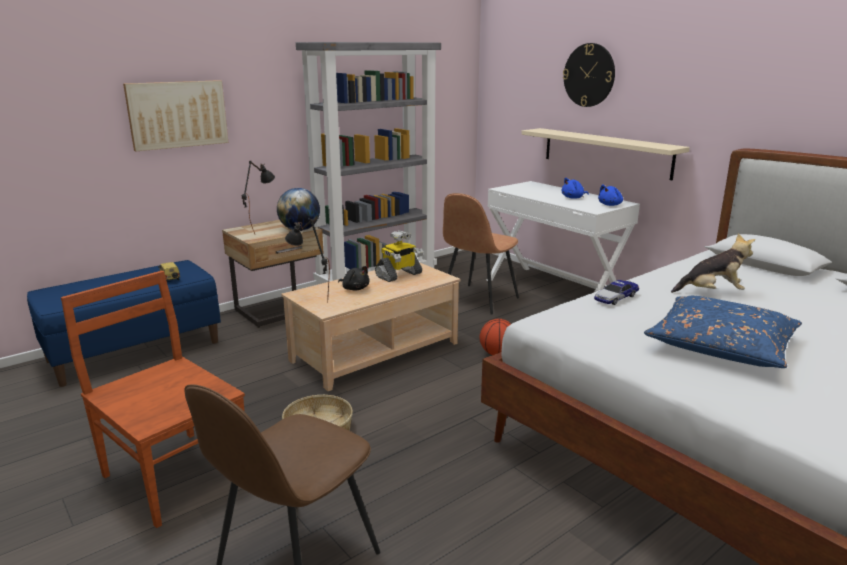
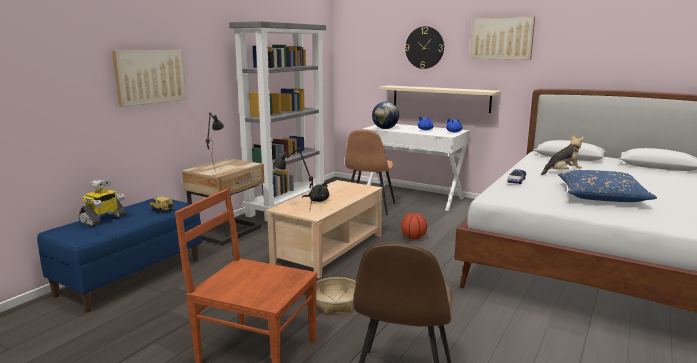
camera: 20 degrees left, 5 degrees down
globe [277,188,320,231] -> globe moved to [372,102,399,129]
toy robot [375,230,423,282] -> toy robot moved to [78,179,126,226]
none -> picture [470,17,535,60]

